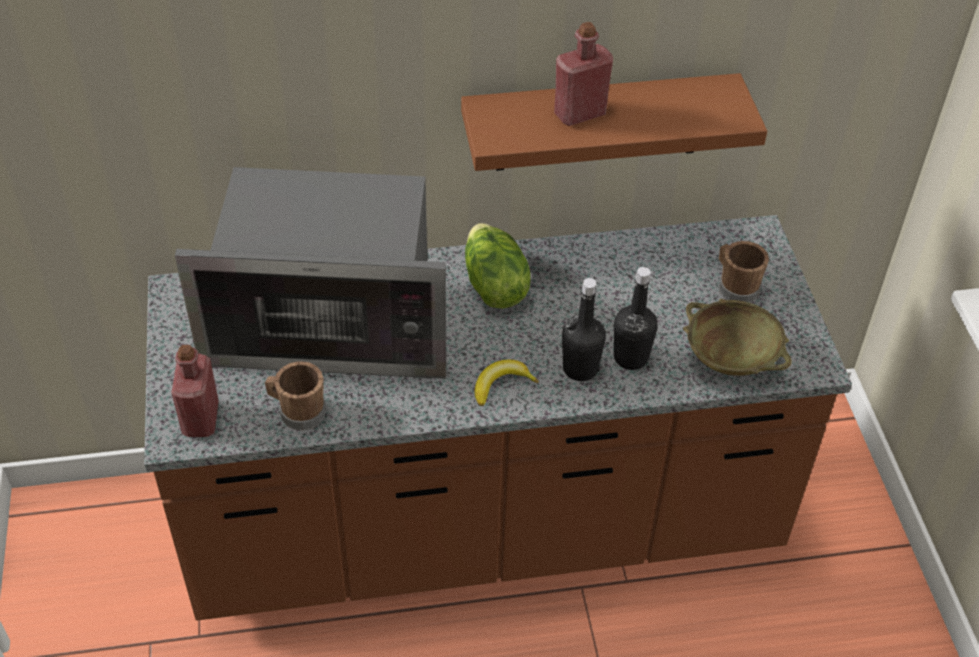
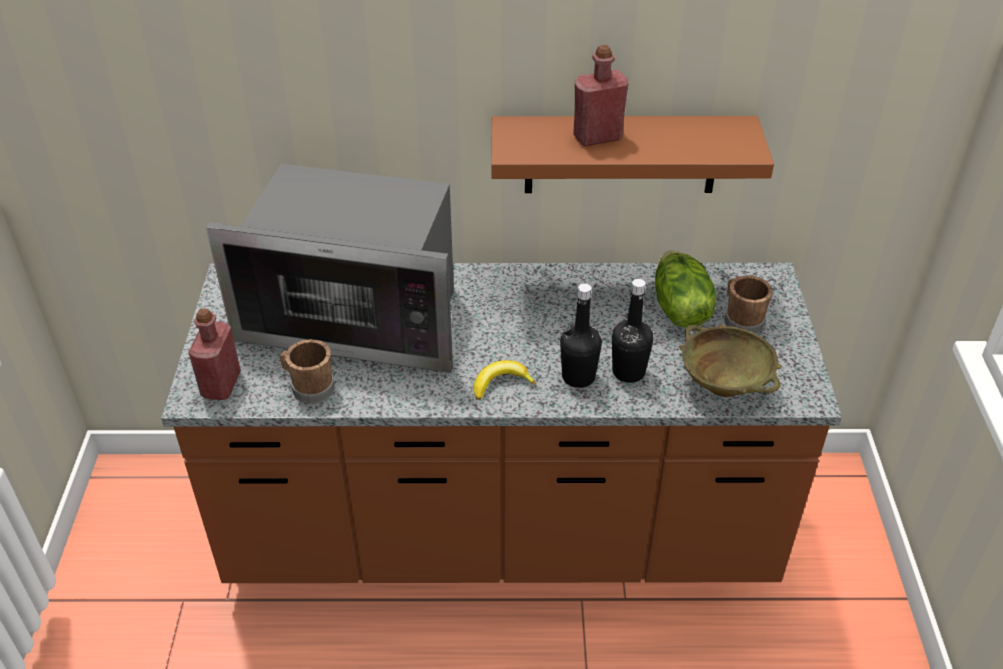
camera: 10 degrees right, 5 degrees down
lettuce [465,223,531,309] -> lettuce moved to [655,250,716,328]

